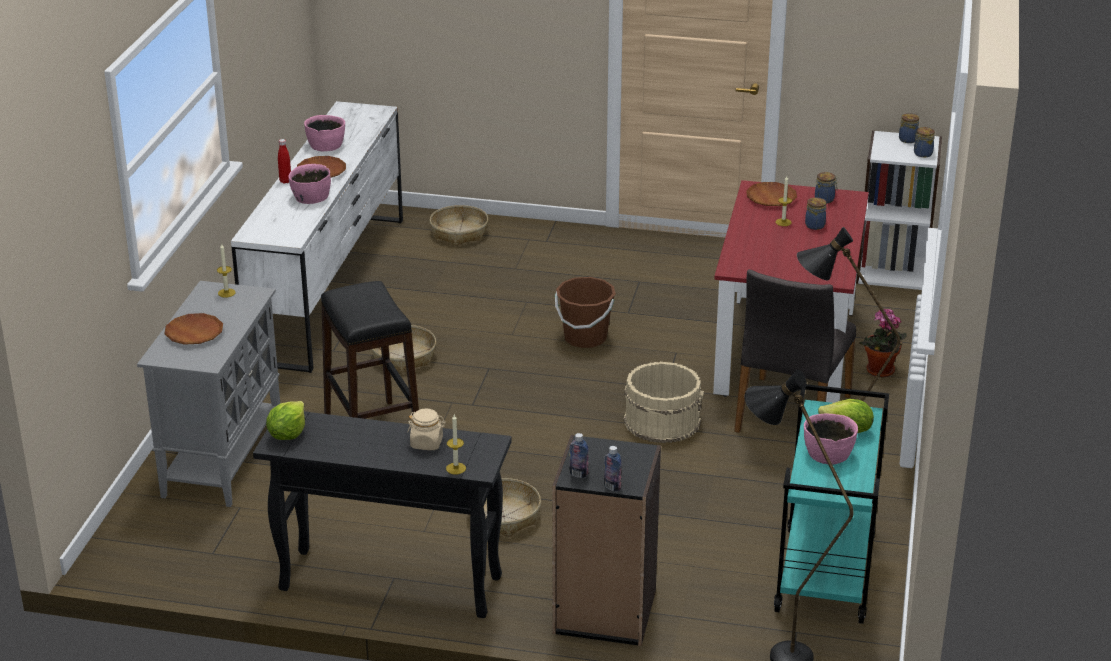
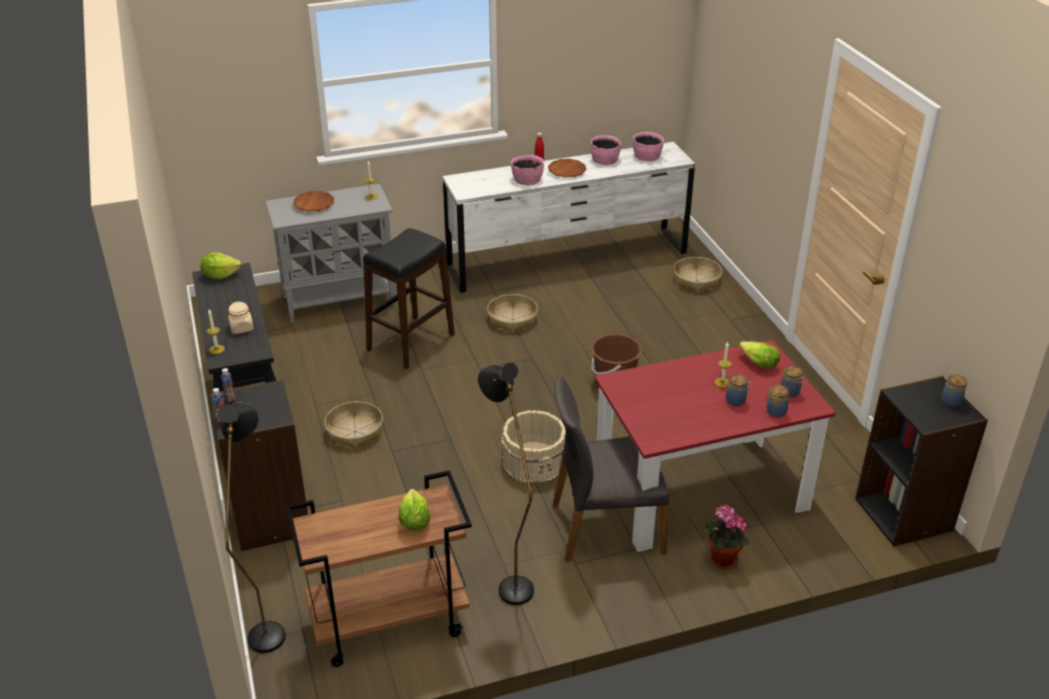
camera: 60 degrees right, 5 degrees up
brown plate [746,182,797,206] -> lettuce [739,341,780,369]
turquoise cart [774,384,889,624] -> brown cart [286,470,472,667]
pink bowl [804,413,858,465] -> pink bowl moved to [633,132,664,161]
white bookcase [856,130,942,290] -> black bookcase [855,376,988,547]
jar [914,127,935,157] -> jar moved to [765,385,790,417]

